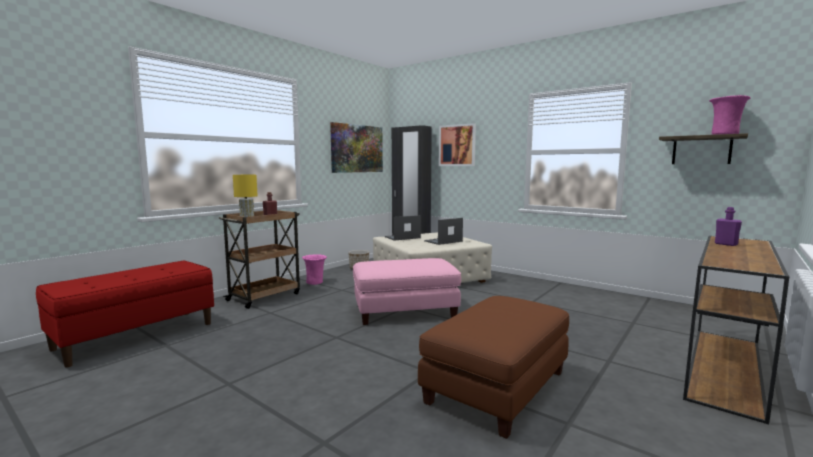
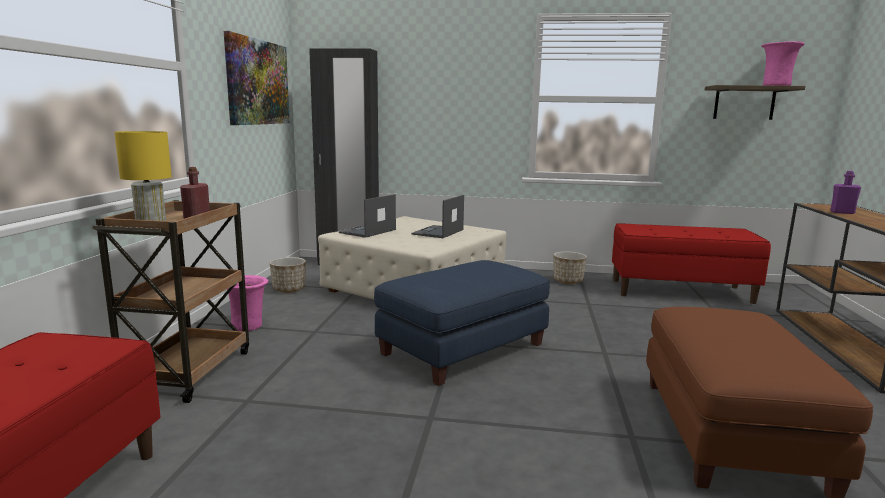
camera: 30 degrees left, 5 degrees up
pink ottoman [353,258,461,325] -> blue ottoman [374,260,550,386]
picture [439,123,476,166] -> none
none -> planter [554,251,587,284]
none -> red bench [612,223,771,304]

